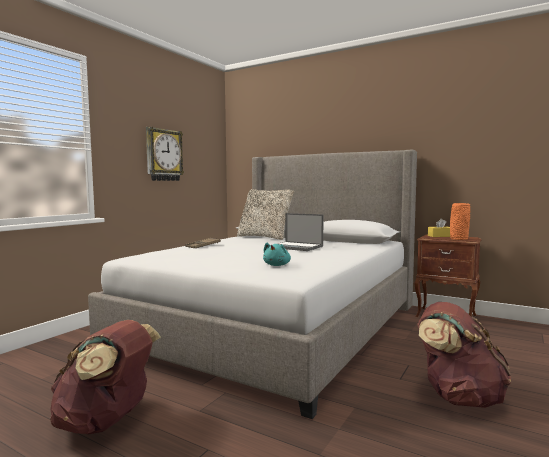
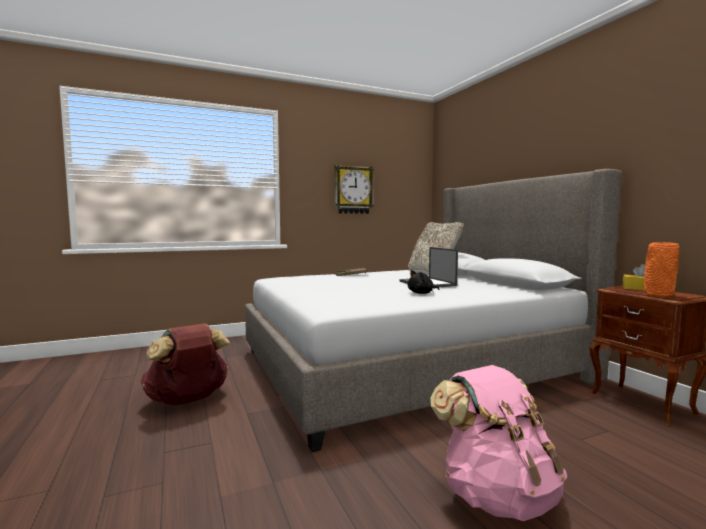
camera: 35 degrees right, 0 degrees up
turquoise plush toy [263,243,291,266] -> none
brown backpack [417,302,511,408] -> pink backpack [430,365,567,521]
none -> black plush toy [408,270,439,294]

